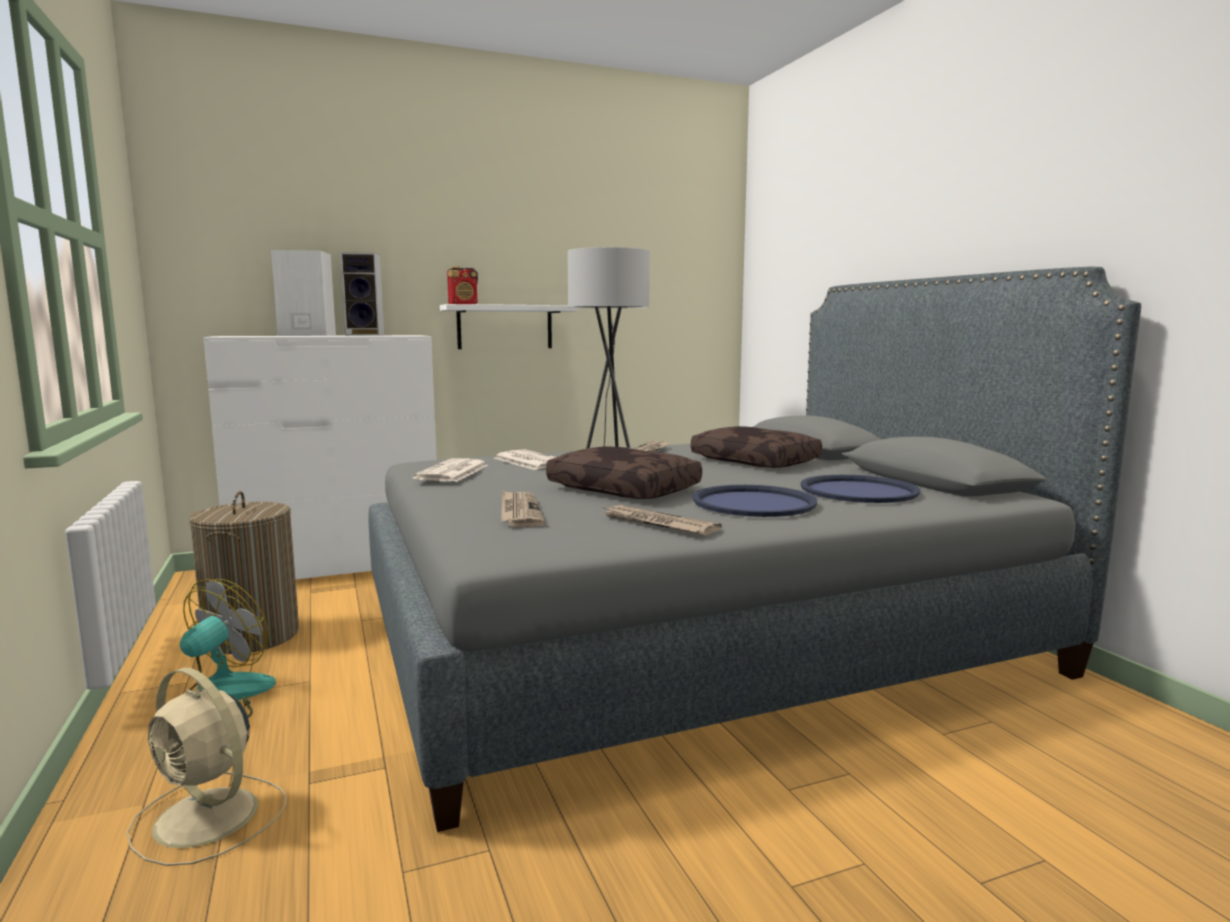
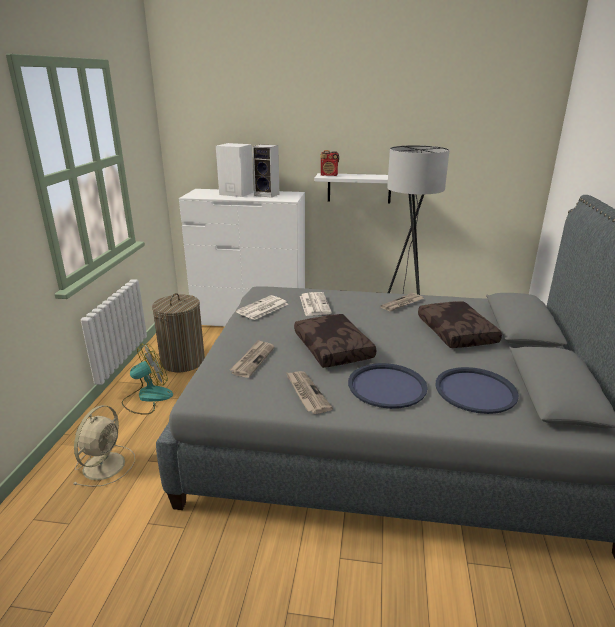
camera: 30 degrees right, 15 degrees up
beige fan [127,667,287,866] -> beige fan turned 135 degrees counterclockwise [73,405,135,487]

